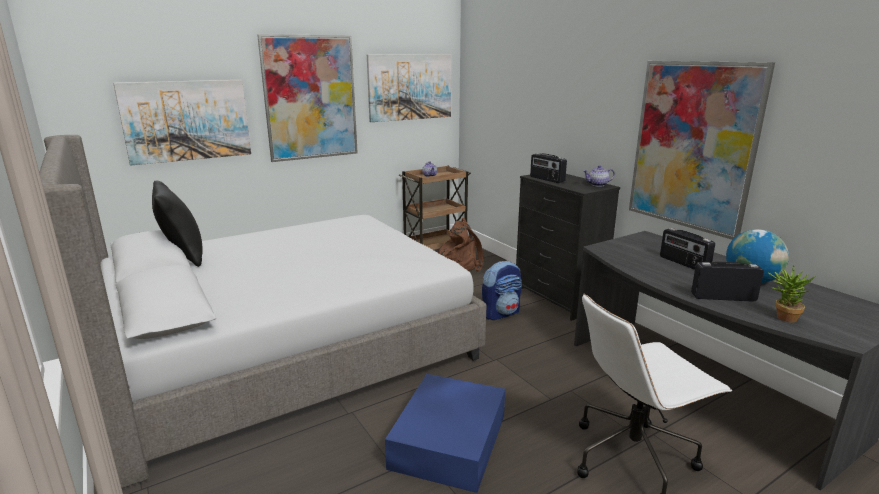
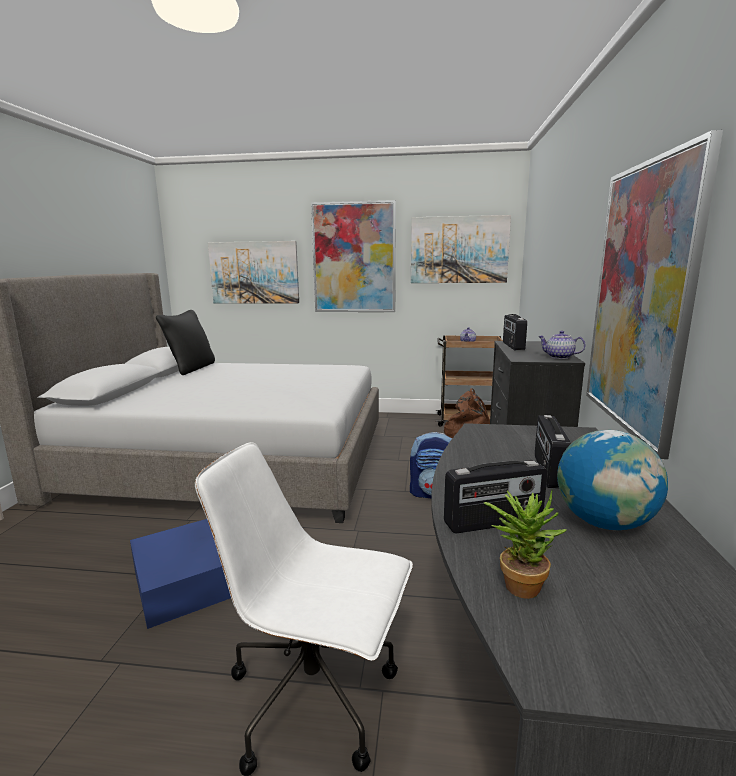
camera: 40 degrees right, 5 degrees down
radio [691,262,764,302] -> radio turned 120 degrees clockwise [444,460,548,533]

